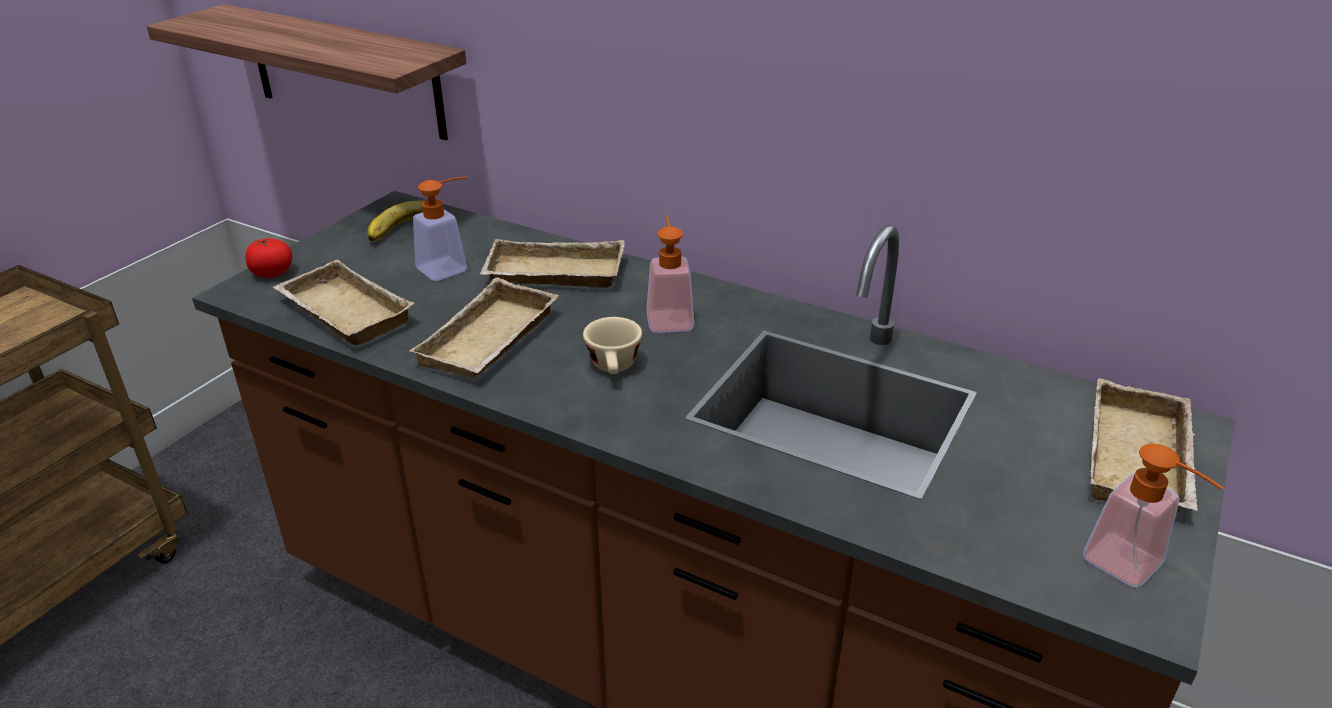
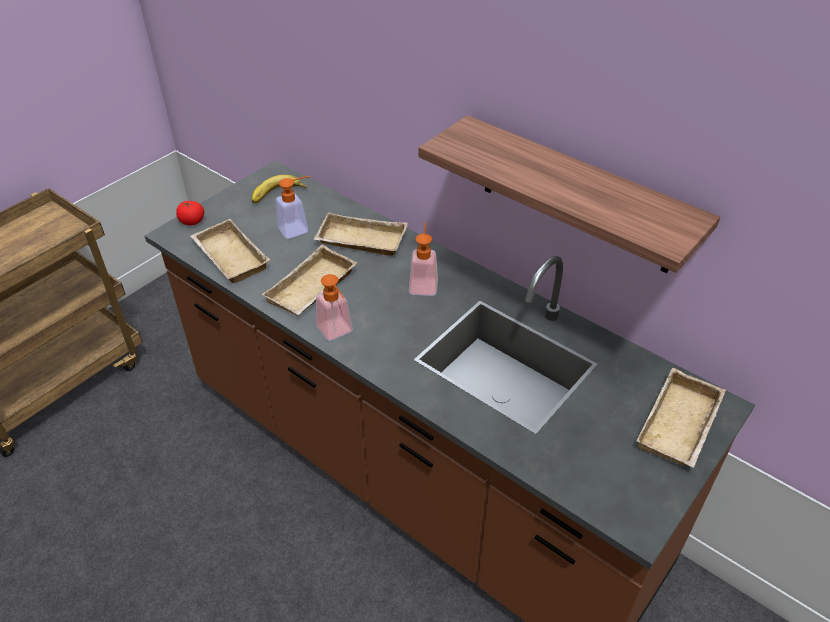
camera: 10 degrees right, 10 degrees up
shelf [146,4,466,140] -> shelf moved to [419,115,720,273]
beige cup [583,317,642,374] -> none
soap dispenser [1083,444,1224,588] -> soap dispenser moved to [316,274,353,341]

